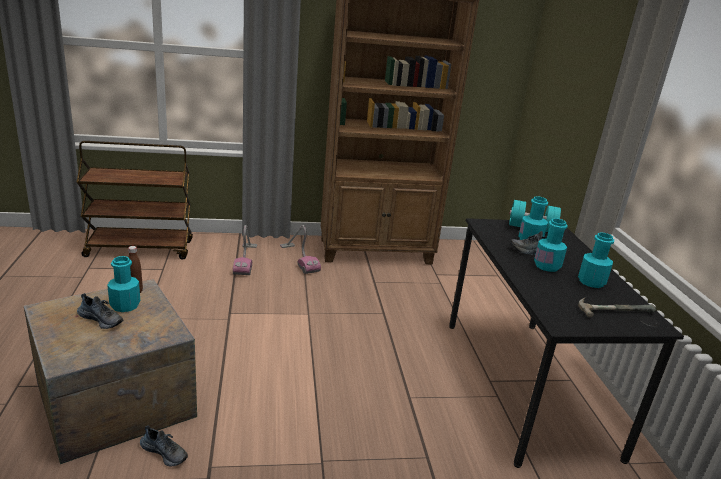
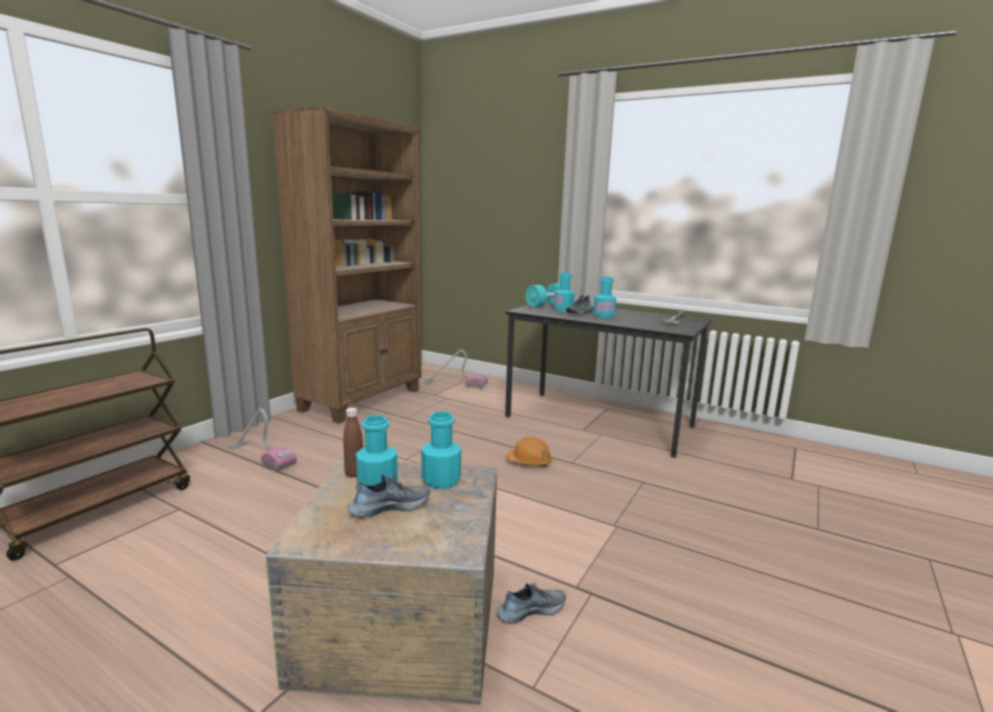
camera: 50 degrees left, 10 degrees down
vacuum cleaner [280,225,321,274] -> vacuum cleaner moved to [423,350,488,389]
turquoise bottle [578,232,614,288] -> turquoise bottle moved to [421,411,461,489]
none -> orange hard hat [506,437,552,466]

